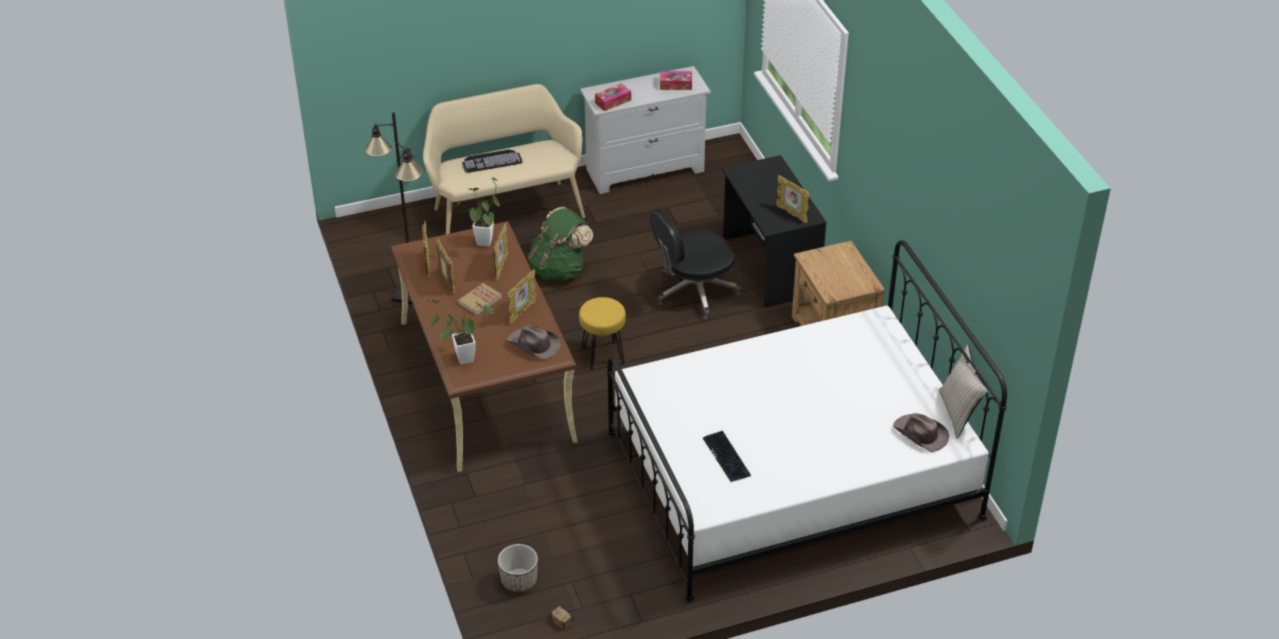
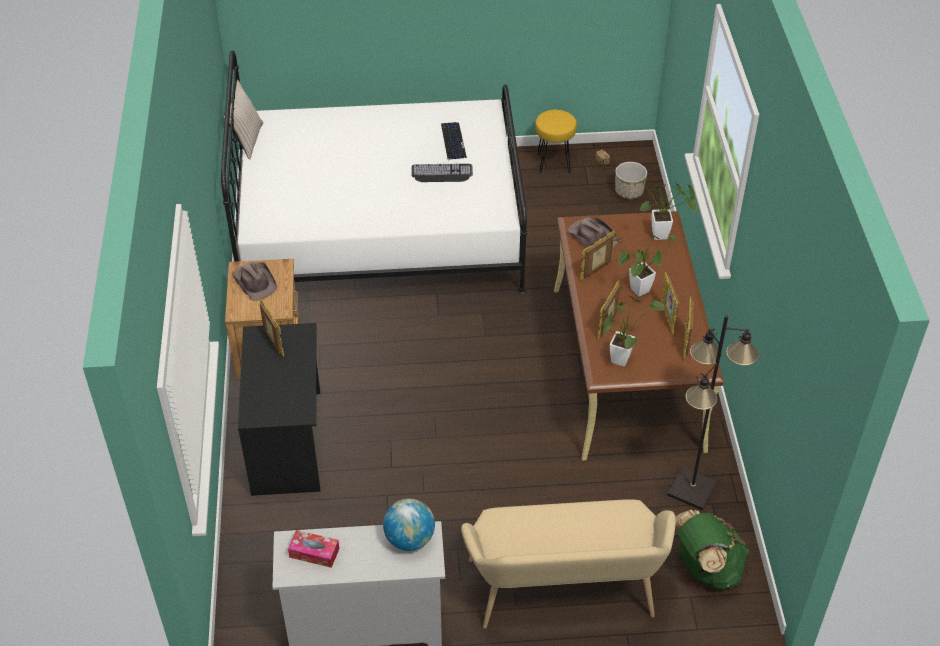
camera: 165 degrees left, 5 degrees up
book [458,283,502,315] -> potted plant [606,233,677,297]
keyboard [462,150,523,173] -> keyboard moved to [412,164,473,182]
green backpack [528,207,593,281] -> green backpack moved to [676,510,750,590]
yellow stool [579,297,626,371] -> yellow stool moved to [535,110,577,174]
tissue box [595,83,631,111] -> globe [383,499,435,551]
black office chair [650,209,741,320] -> none
brown hat [893,413,949,452] -> brown hat moved to [232,262,277,301]

